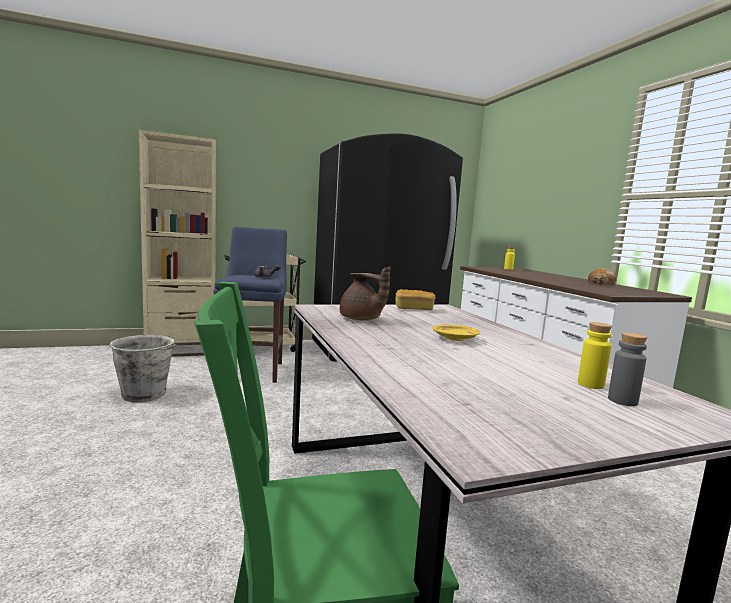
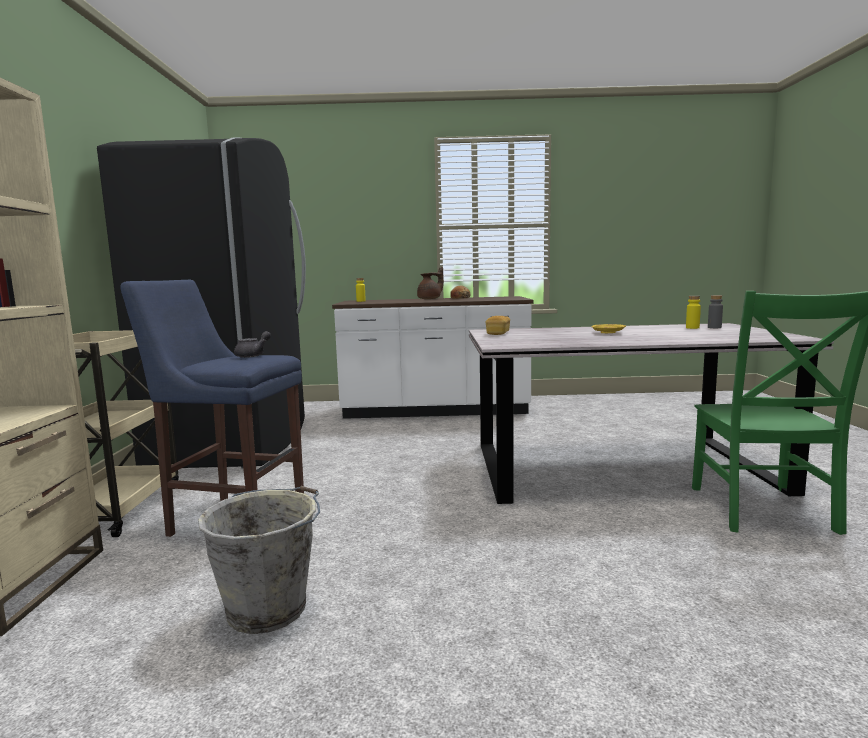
camera: 70 degrees left, 0 degrees up
brown teapot [340,266,391,320] -> brown teapot moved to [417,267,444,299]

